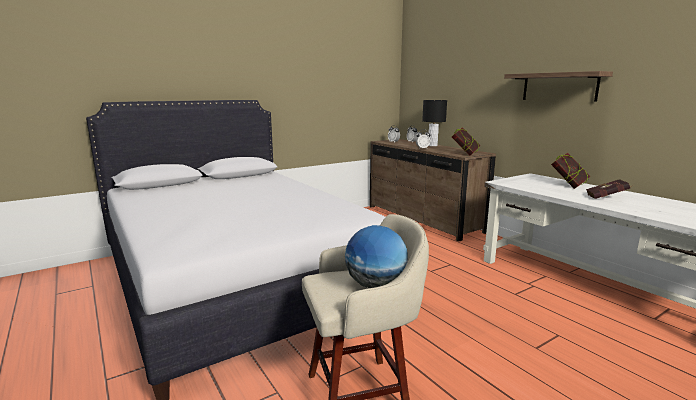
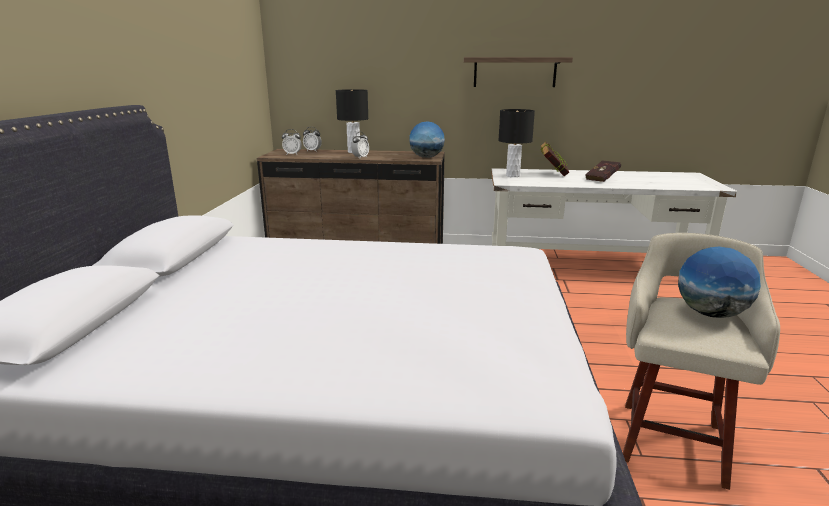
camera: 50 degrees left, 5 degrees up
book [452,127,480,156] -> globe [409,121,445,158]
none -> black table lamp [498,109,535,177]

